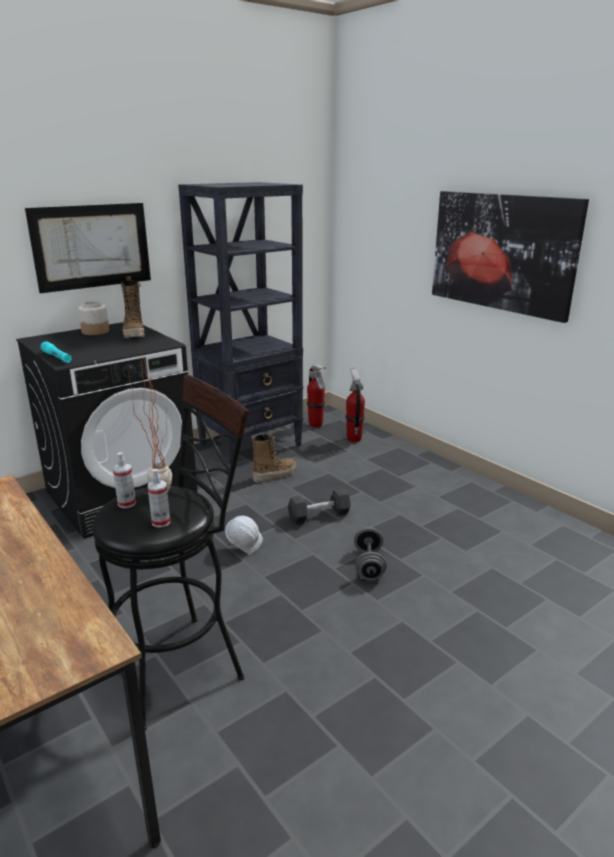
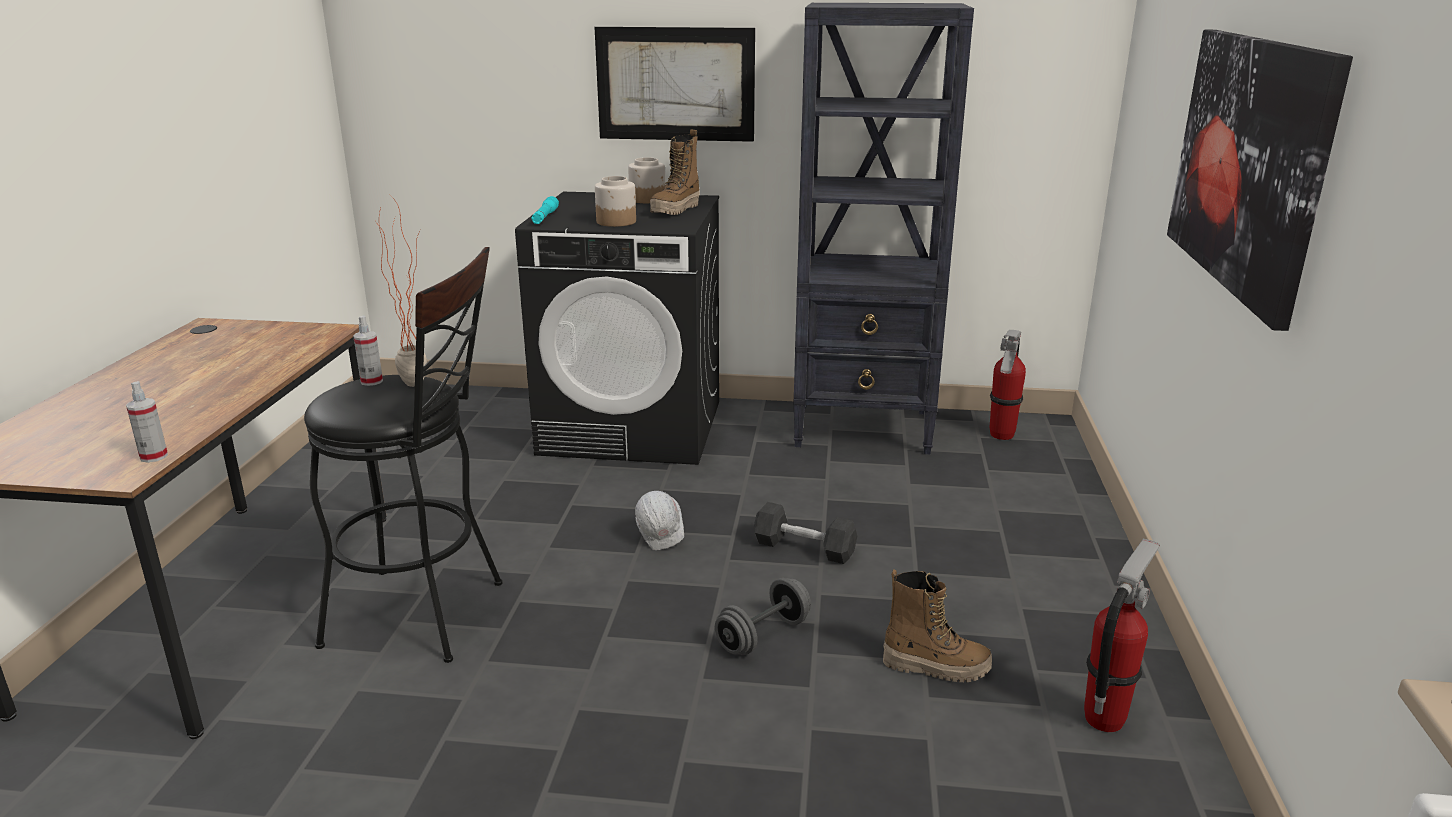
camera: 45 degrees right, 0 degrees up
spray bottle [148,469,170,528] -> spray bottle moved to [126,381,168,463]
boot [251,434,296,482] -> boot moved to [883,569,992,682]
fire extinguisher [345,368,365,442] -> fire extinguisher moved to [1084,539,1160,732]
none -> jar [595,176,636,227]

